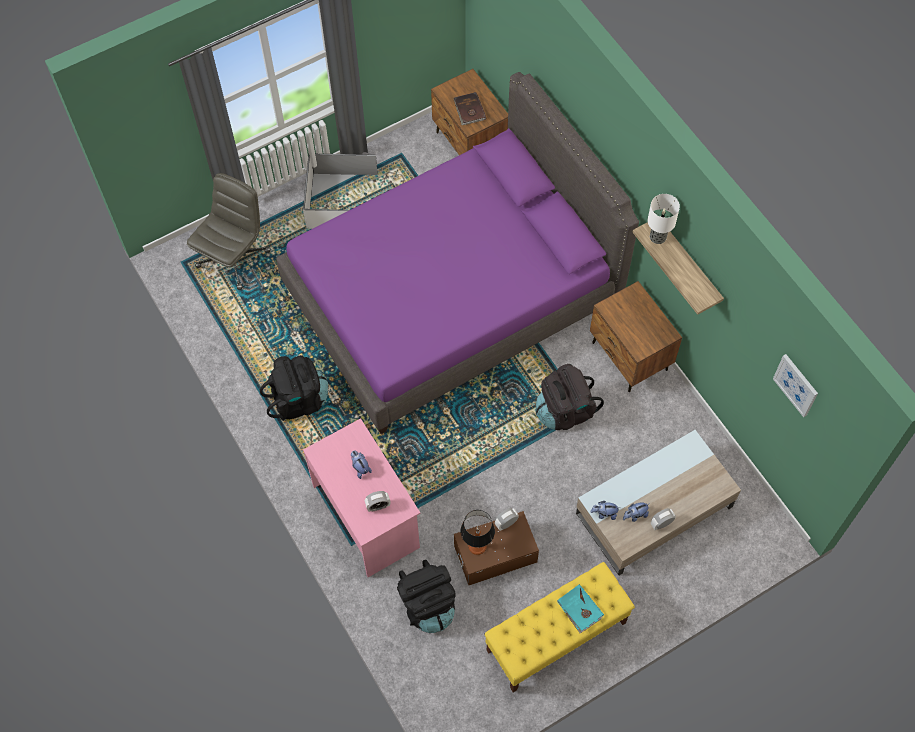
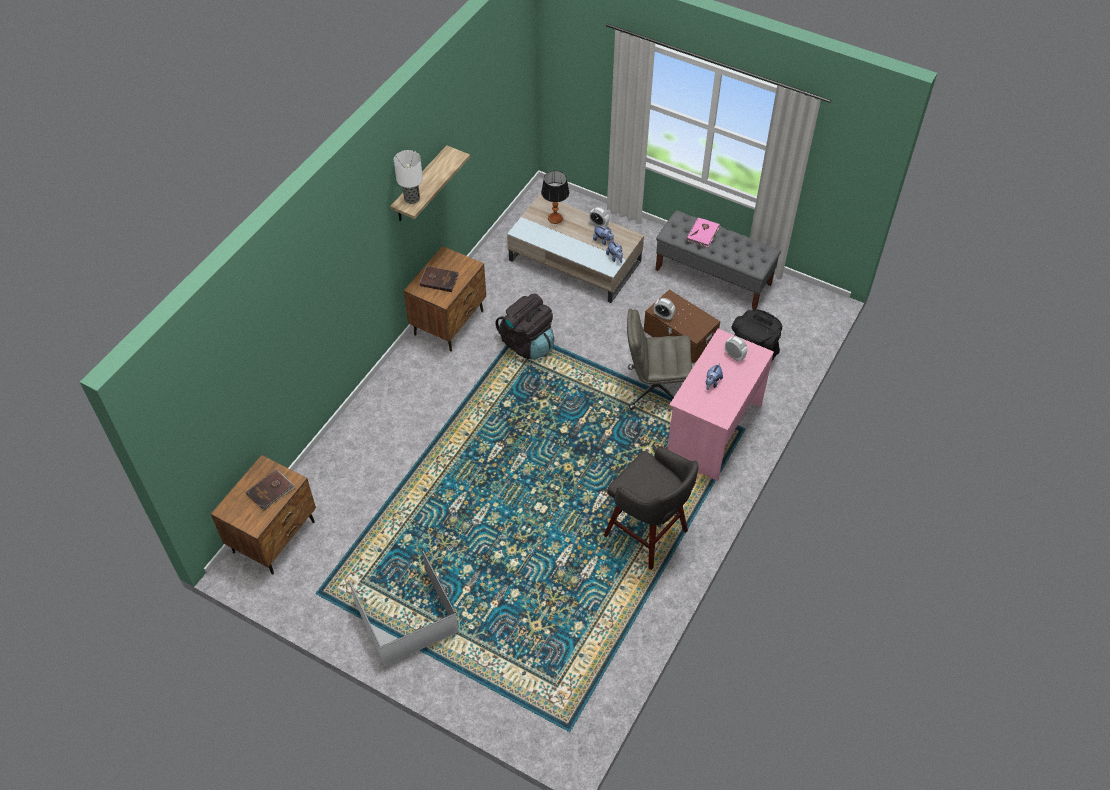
camera: 120 degrees left, 10 degrees down
grey office chair [187,173,271,290] -> grey office chair moved to [627,309,692,410]
black backpack [260,356,328,421] -> grey stool [603,446,698,570]
purple bed [277,72,639,434] -> none
table lamp [460,510,495,555] -> table lamp moved to [541,171,569,224]
yellow bench [484,562,635,692] -> grey bench [656,210,781,310]
turquoise book [557,584,604,633] -> pink book [687,218,721,247]
picture [773,354,818,417] -> none
none -> brown book [419,266,459,292]

